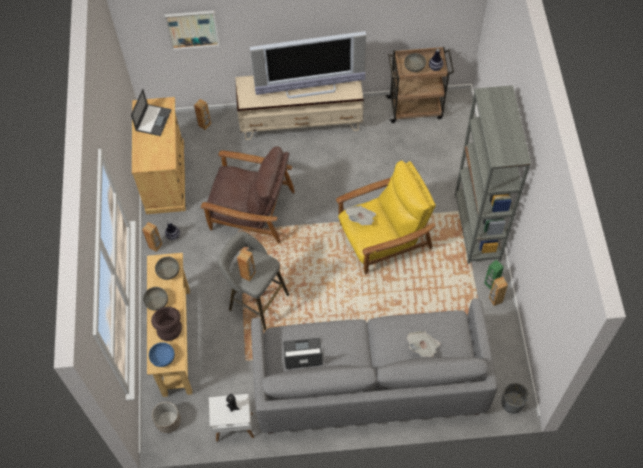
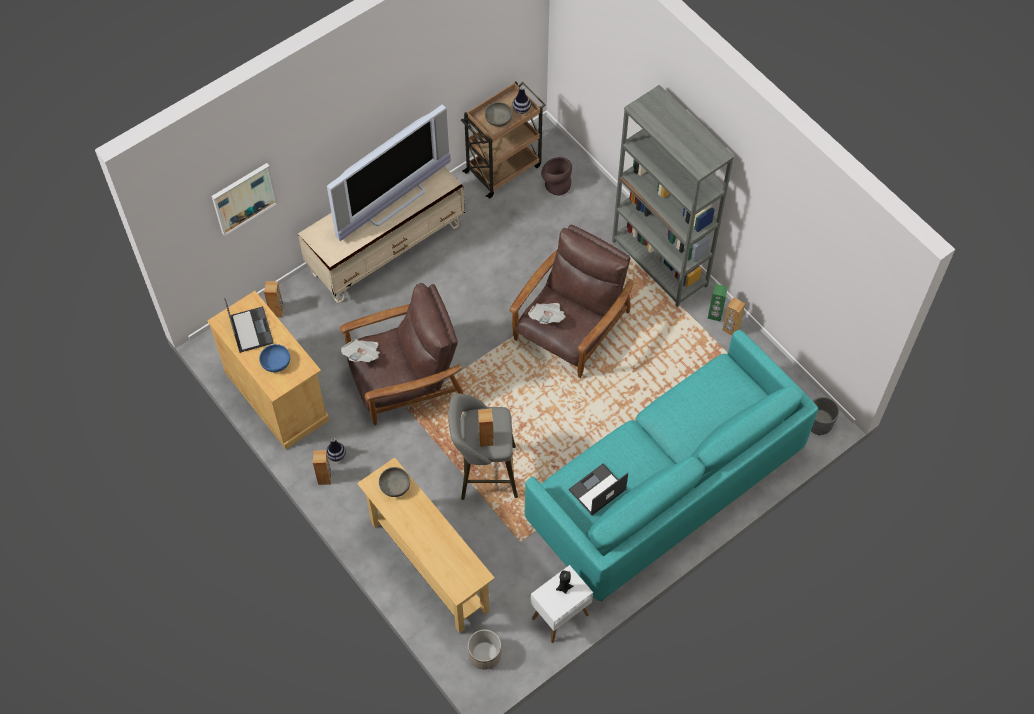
camera: 35 degrees left, 0 degrees up
grey bowl [143,287,168,311] -> none
blue bowl [149,342,175,367] -> blue bowl moved to [259,344,290,372]
brown vase [151,307,182,341] -> brown vase moved to [541,157,572,195]
grey sofa [251,298,497,434] -> turquoise sofa [525,330,818,601]
yellow armchair [336,161,436,275] -> brown armchair [509,225,634,378]
newspaper [407,331,440,357] -> newspaper moved to [341,339,380,362]

